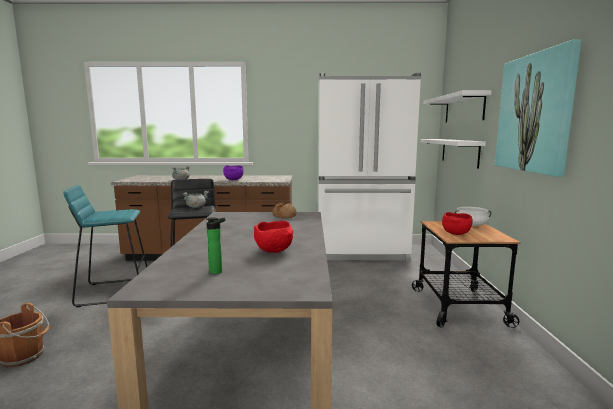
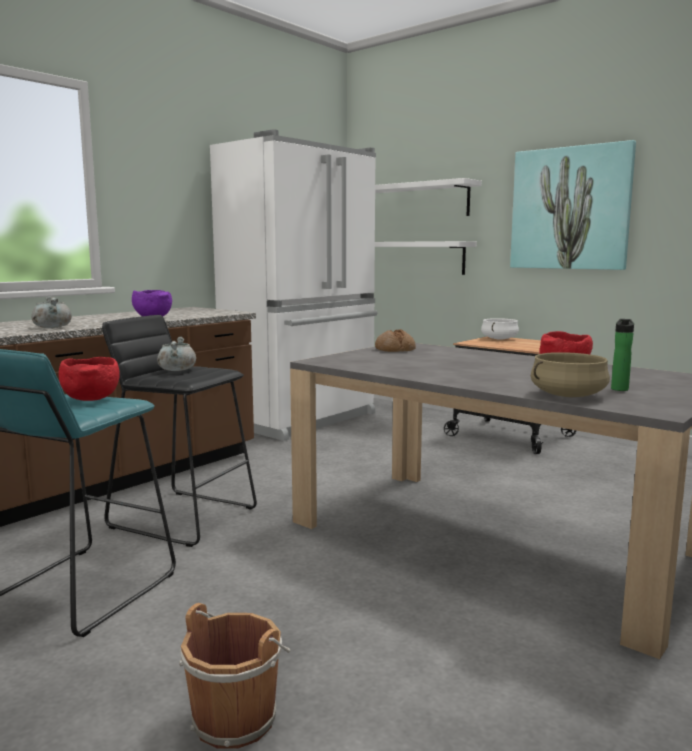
camera: 50 degrees left, 0 degrees up
red bowl [442,212,473,235] -> red bowl moved to [59,357,120,401]
none -> beige cooking pot [531,352,610,397]

